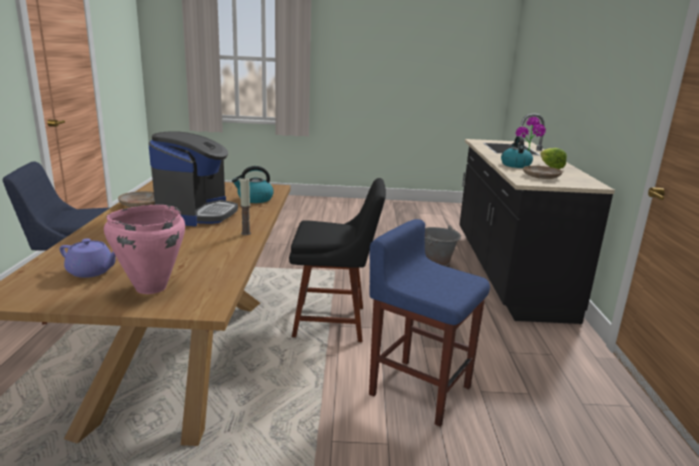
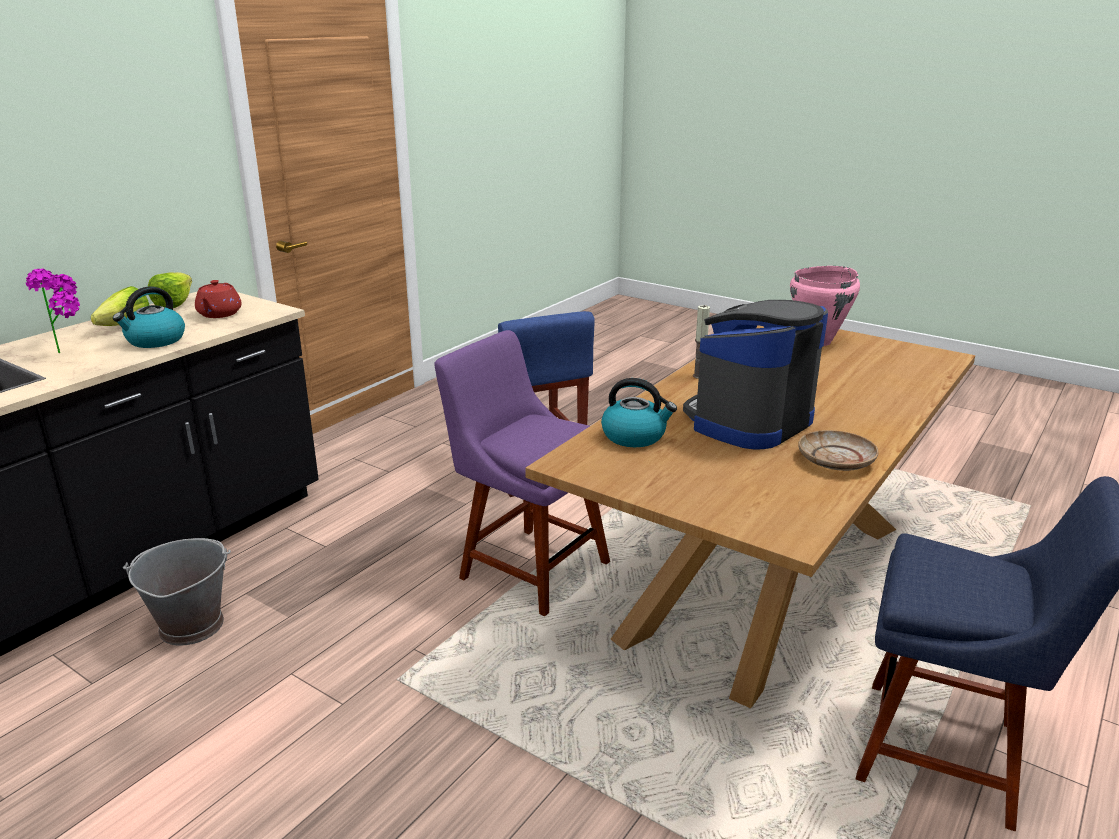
camera: 145 degrees left, 5 degrees up
purple teapot [59,238,116,278] -> none
black chair [289,178,386,342] -> purple chair [434,330,610,616]
beige plate [523,166,563,179] -> red teapot [195,280,242,318]
none -> lettuce [148,272,192,308]

